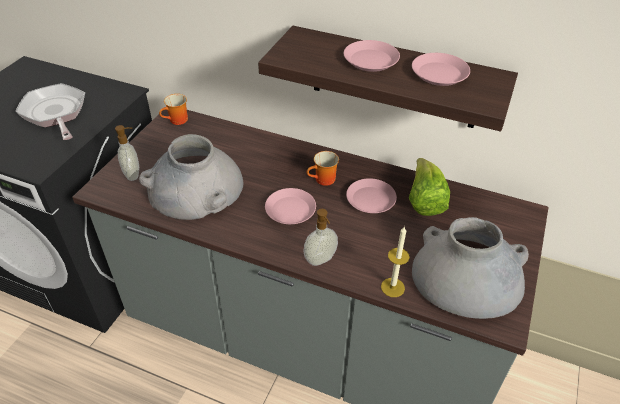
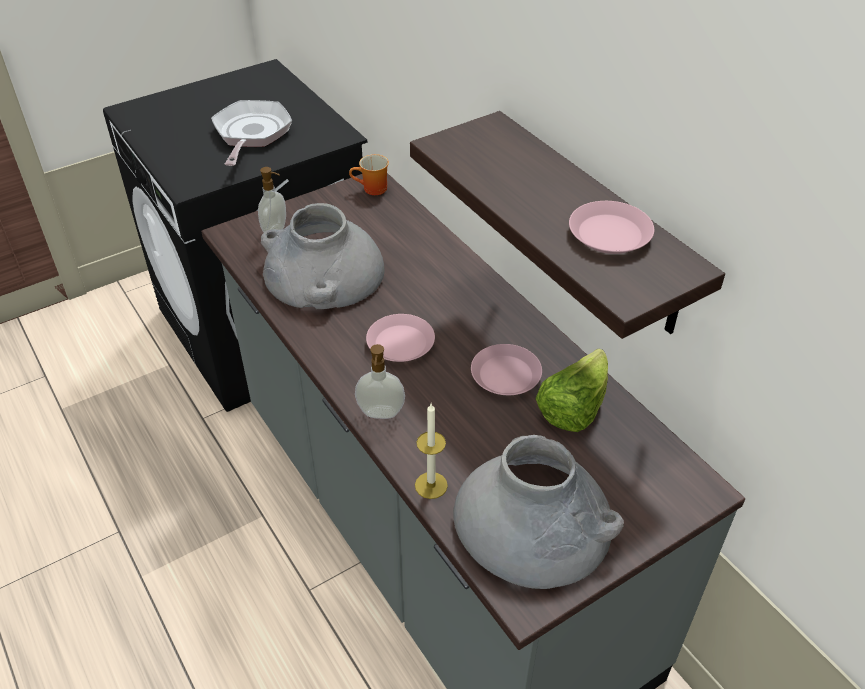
camera: 35 degrees right, 0 degrees up
mug [307,151,339,186] -> none
pink plate [344,40,400,72] -> none

